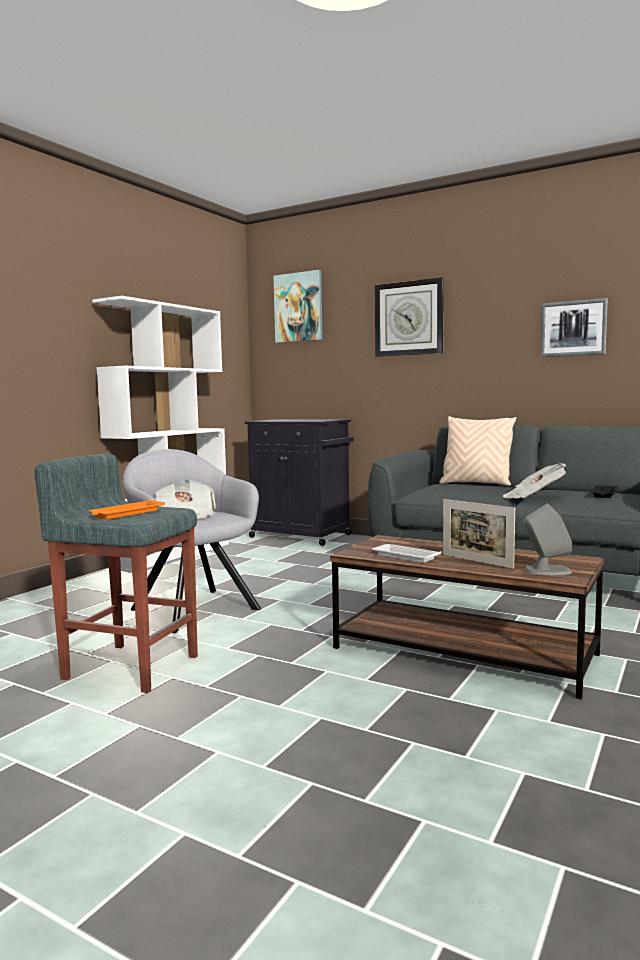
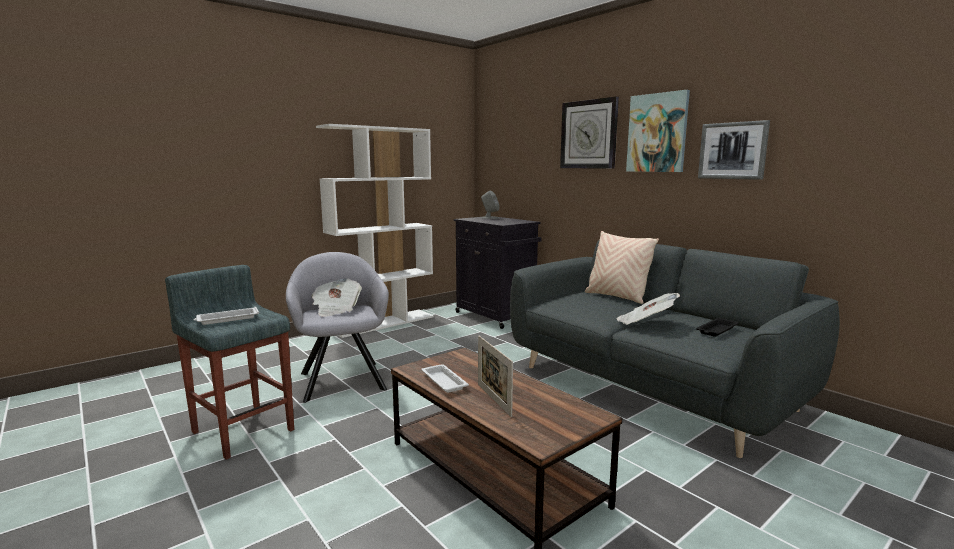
camera: 20 degrees right, 5 degrees up
orange tray [88,500,165,519] -> white tray [193,307,259,325]
picture [273,270,323,343] -> picture moved to [626,90,690,172]
grey speaker [524,503,572,575] -> grey speaker moved to [481,190,500,219]

